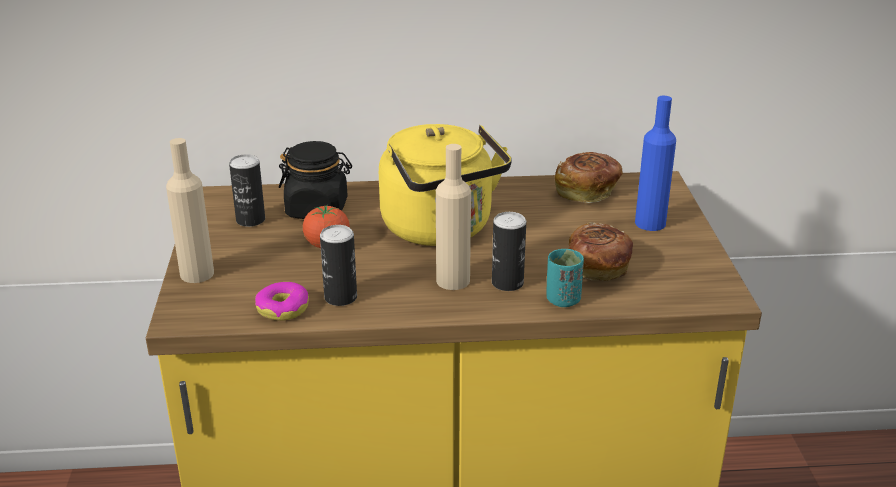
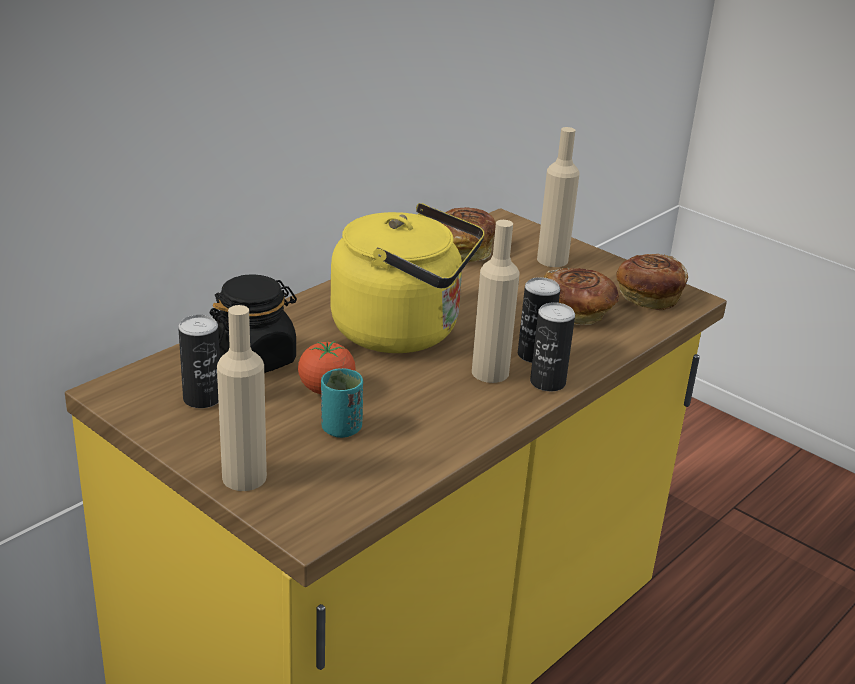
camera: 45 degrees left, 0 degrees up
donut [255,282,309,321] -> none
can [320,225,357,306] -> can moved to [530,302,575,391]
turquoise cup [547,249,584,307] -> turquoise cup moved to [321,368,363,438]
blue bottle [635,96,676,231] -> beige bottle [537,127,579,267]
none -> bread [616,254,688,310]

